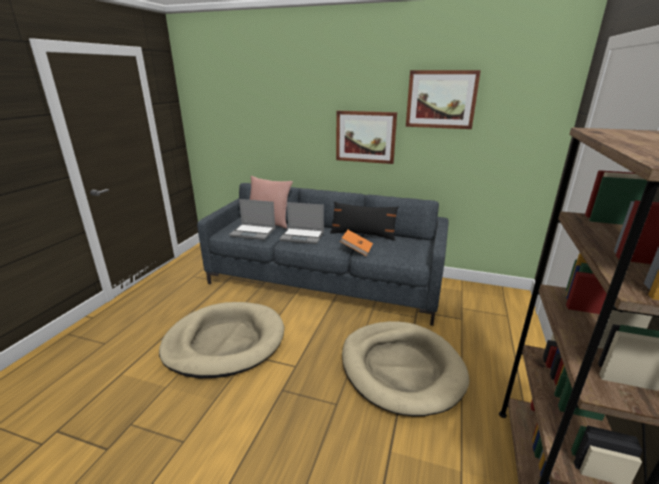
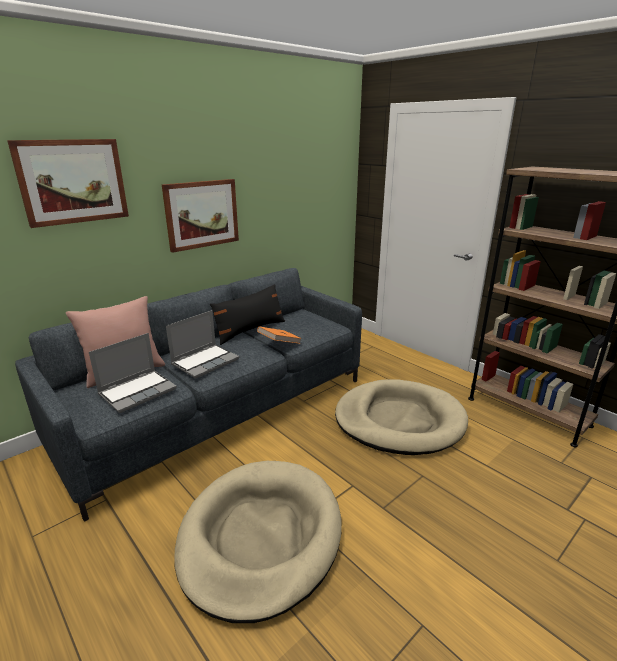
camera: 60 degrees left, 0 degrees up
picture [406,70,481,129] -> picture moved to [7,139,129,228]

